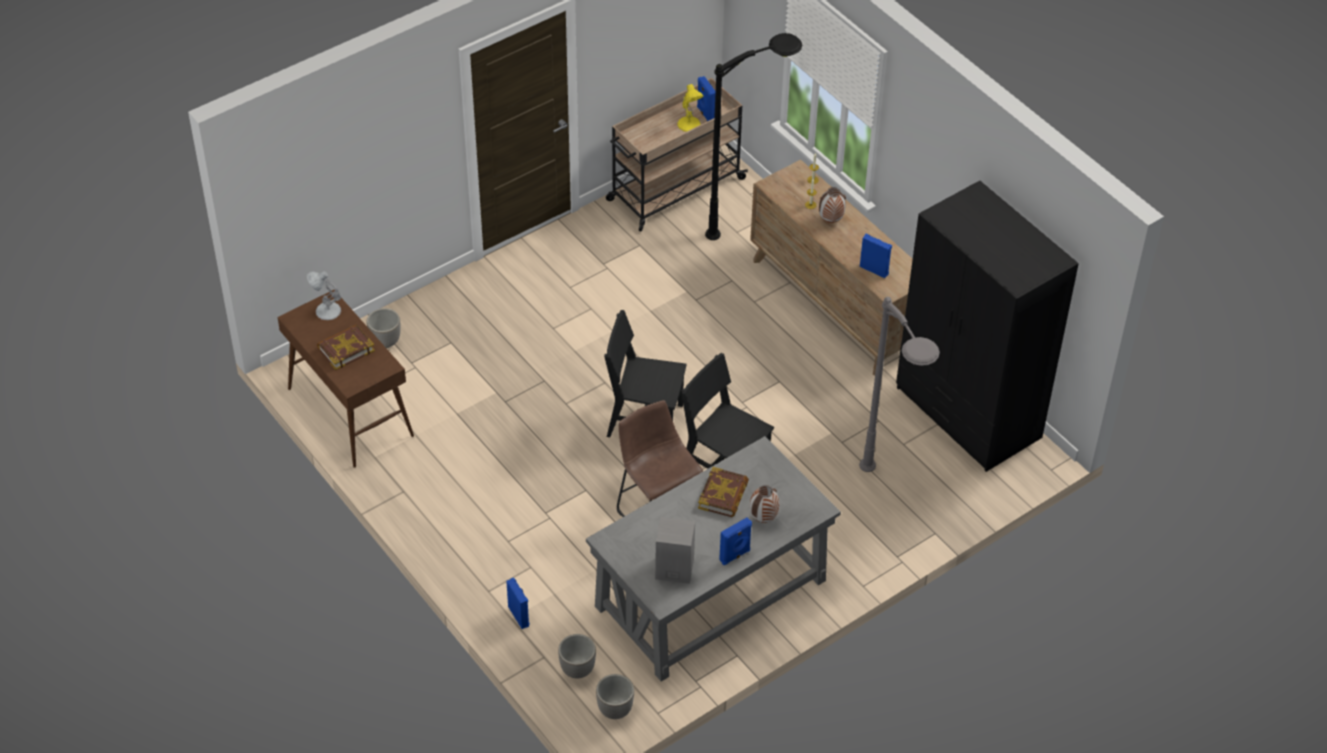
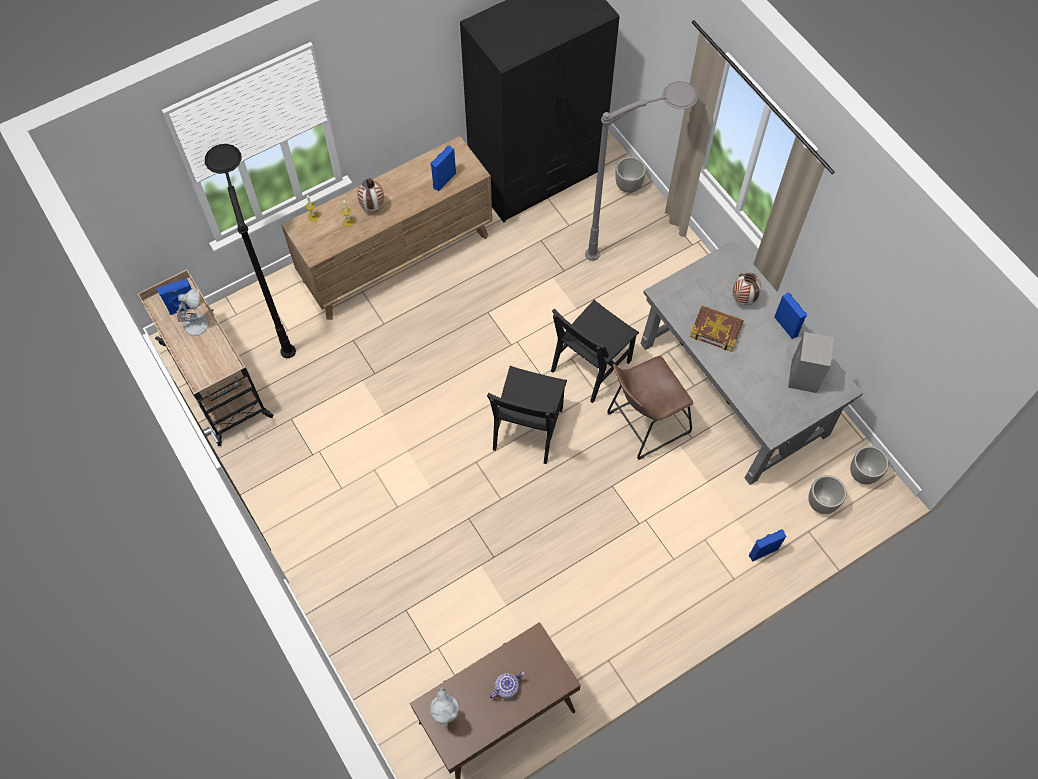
camera: 85 degrees left, 15 degrees up
book [317,324,375,370] -> teapot [489,672,524,699]
planter [367,308,400,348] -> planter moved to [615,157,646,193]
yellow table lamp [678,84,703,132] -> white table lamp [177,288,209,336]

